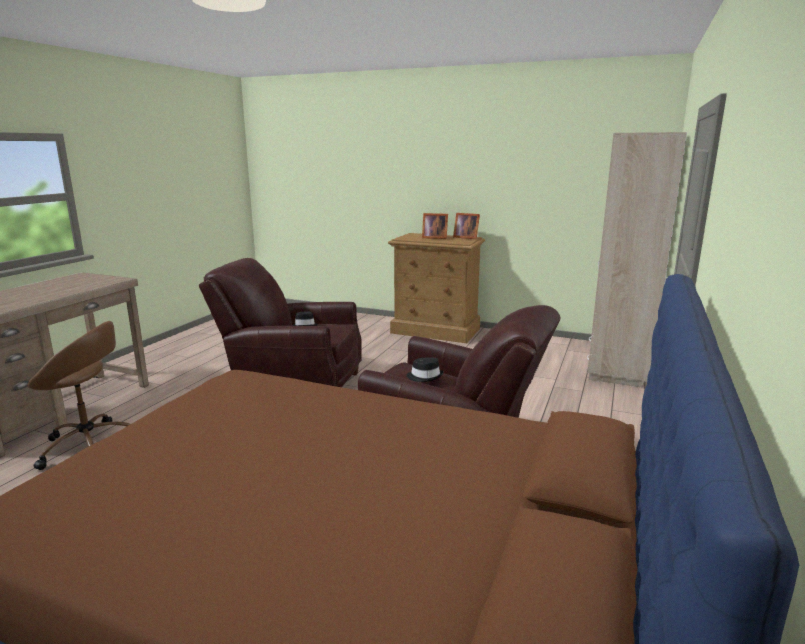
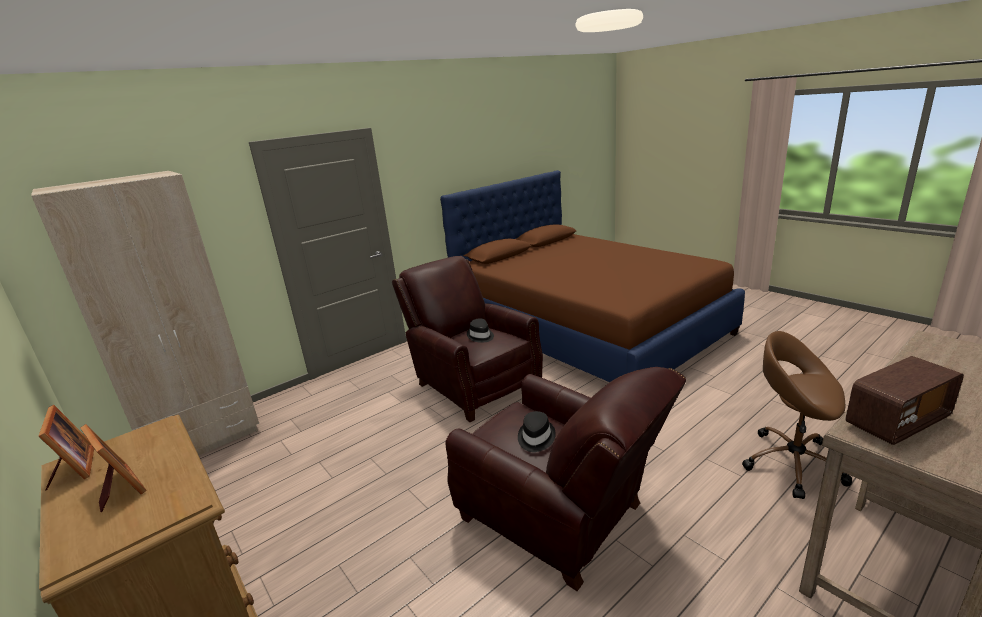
camera: 150 degrees left, 5 degrees up
none -> radio [846,356,964,445]

